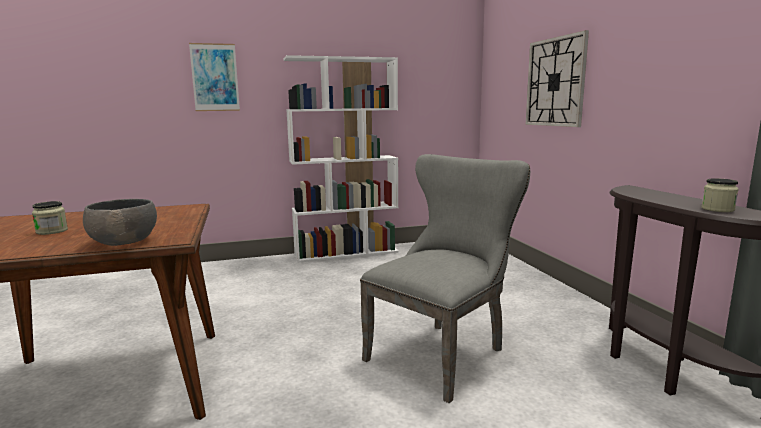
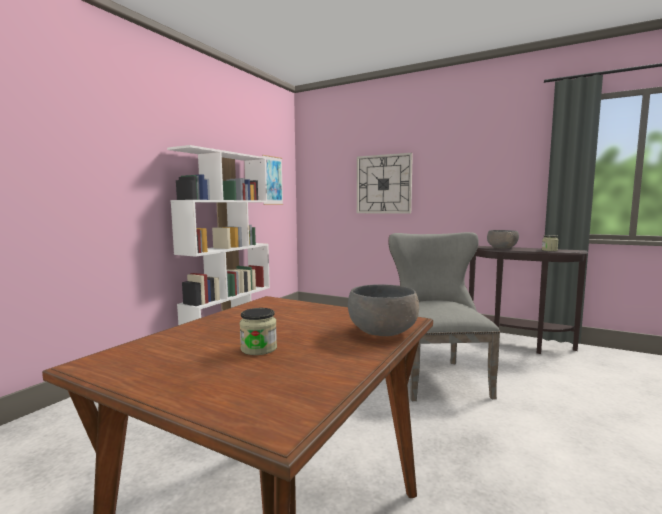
camera: 45 degrees left, 5 degrees down
picture [189,43,240,111] -> picture moved to [262,155,283,205]
none -> grey bowl [487,230,519,249]

